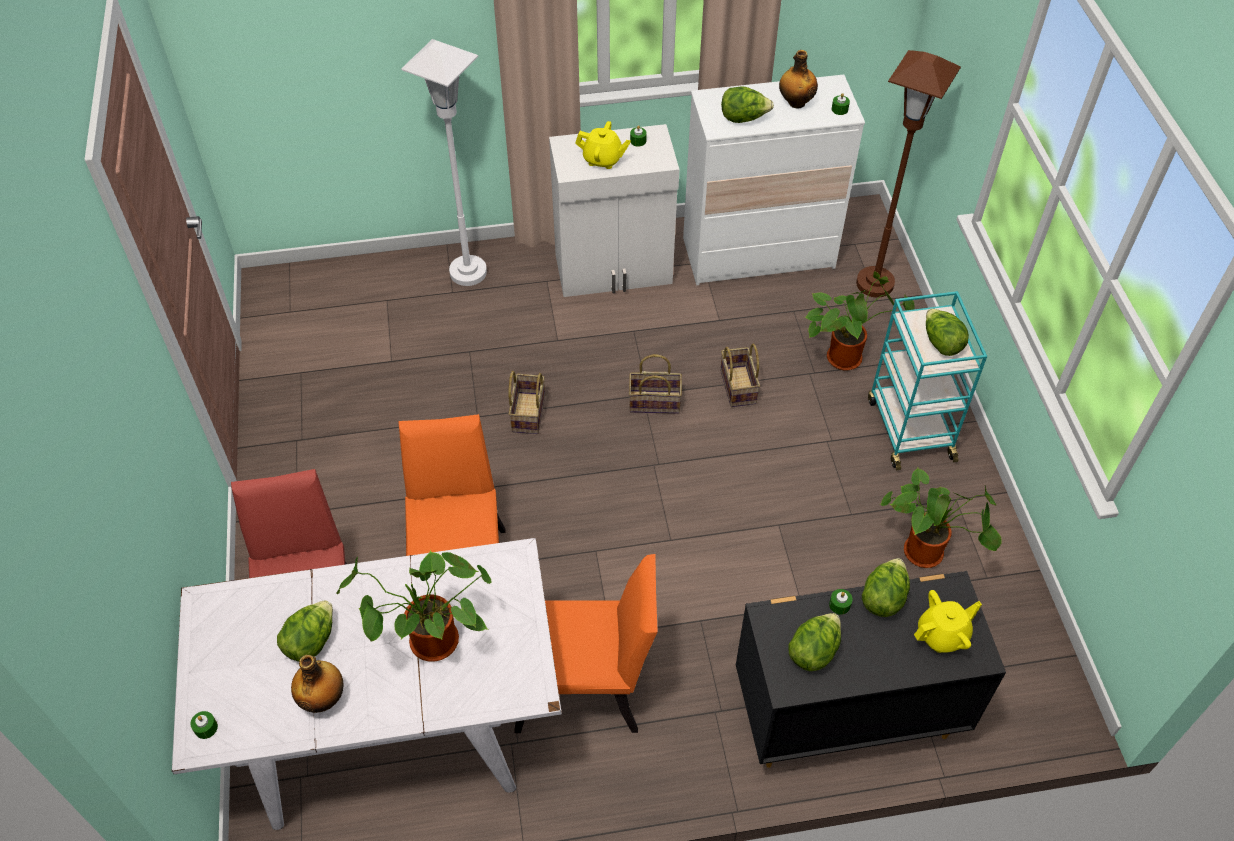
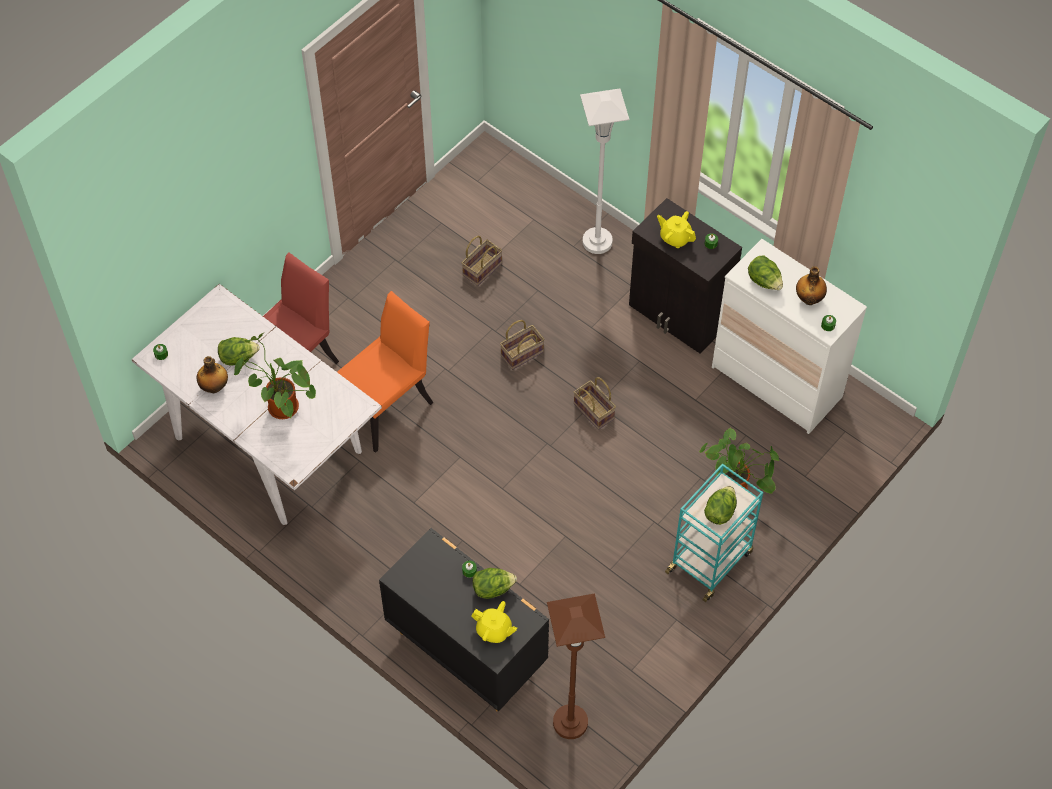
camera: 50 degrees right, 5 degrees up
orange chair [514,554,658,733] -> none
white cabinet [549,124,680,297] -> black cabinet [629,198,742,354]
yellow teapot [575,121,631,169] -> yellow teapot turned 150 degrees clockwise [657,211,696,248]
basket [720,343,760,407] -> basket moved to [462,236,502,286]
lettuce [788,613,841,671] -> none
brown floor lamp [856,50,961,298] -> brown floor lamp moved to [547,593,605,739]
potted plant [880,468,1002,568] -> none

